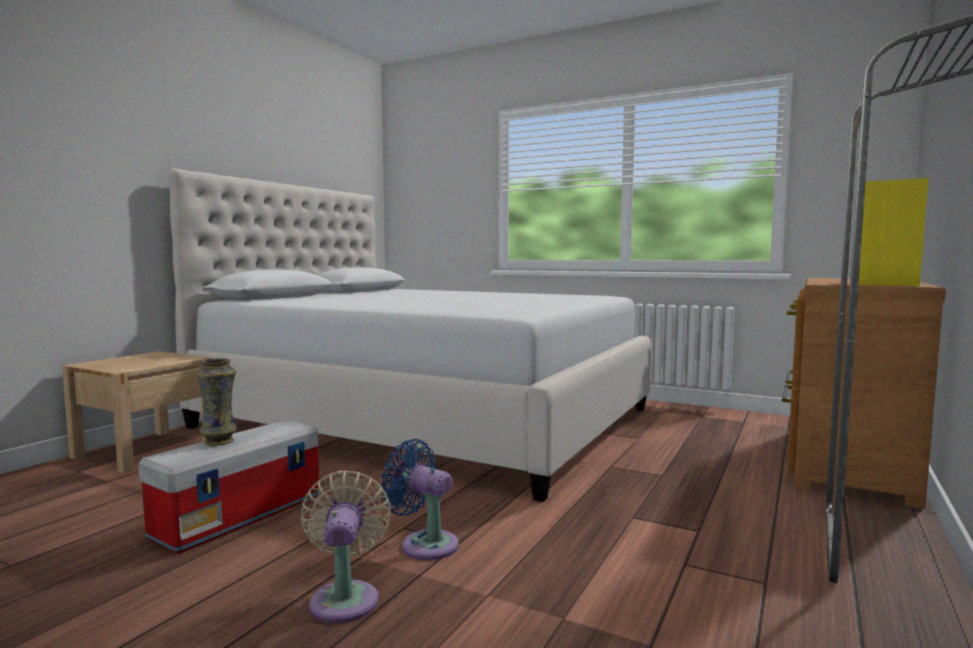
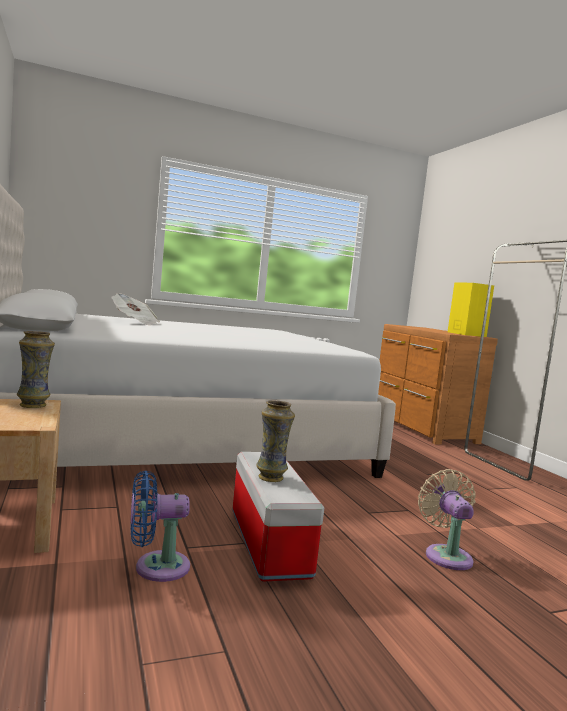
camera: 50 degrees left, 0 degrees up
beige fan [301,470,391,623] -> beige fan turned 45 degrees clockwise [418,469,476,570]
blue fan [381,439,459,560] -> blue fan moved to [131,471,190,582]
none -> vase [17,331,55,408]
none -> newspaper [111,293,160,326]

